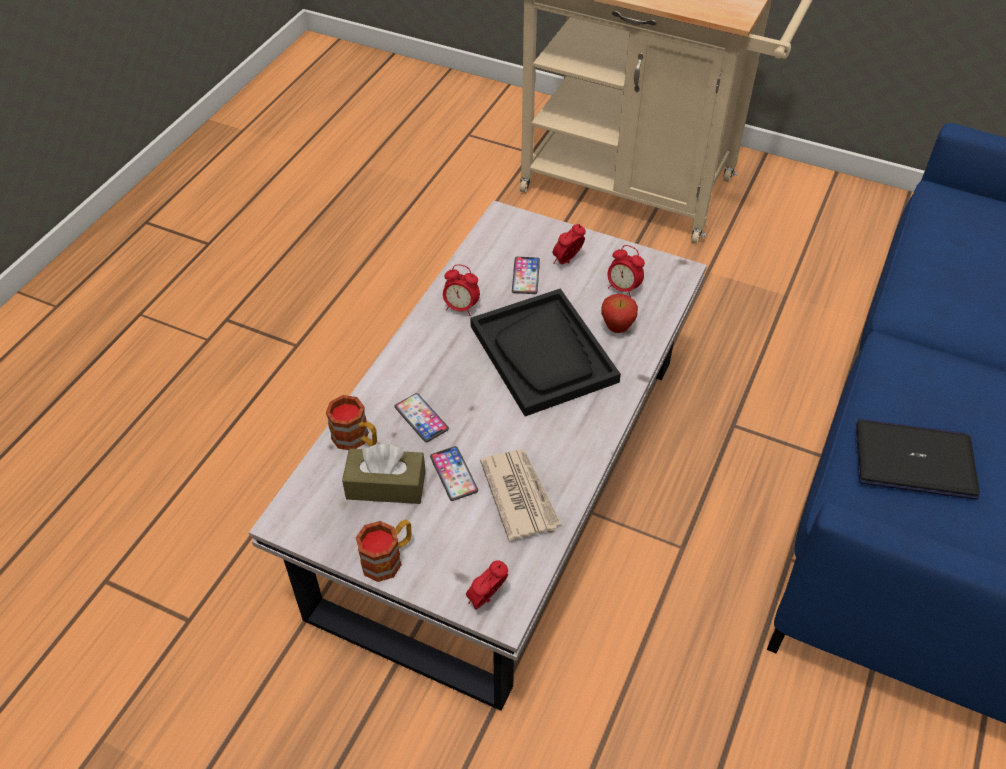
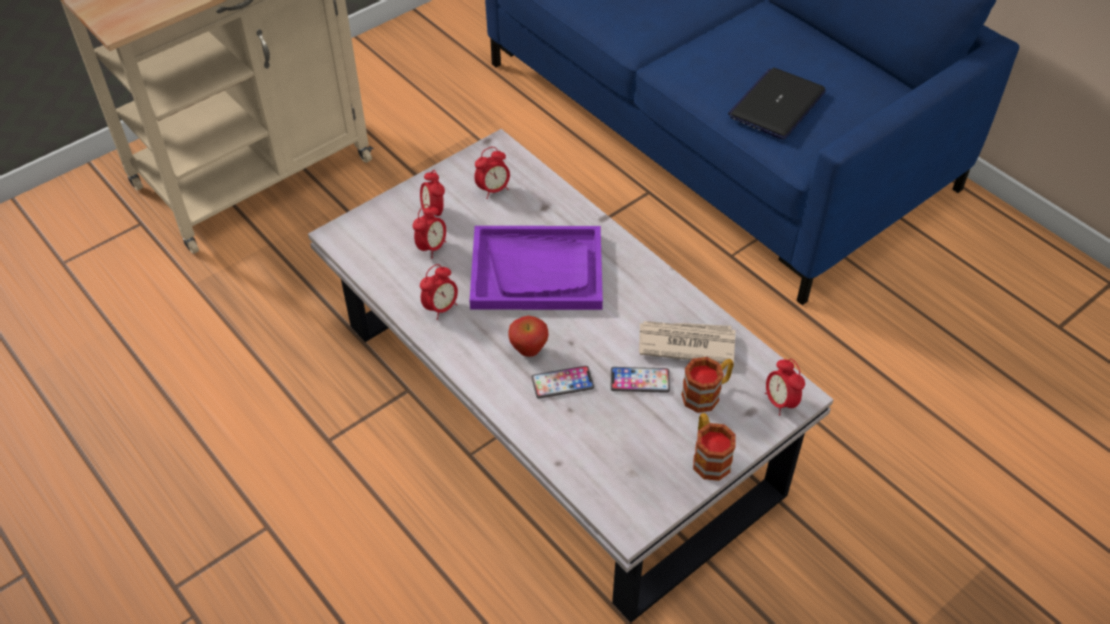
camera: 65 degrees left, 0 degrees up
mug [326,395,377,450] -> mug moved to [681,357,734,413]
brown tissue box [342,444,425,504] -> none
black tray [470,288,621,416] -> purple tray [470,226,603,310]
phone [512,257,540,294] -> alarm clock [413,204,446,258]
apple [601,294,638,333] -> apple moved to [508,316,549,357]

